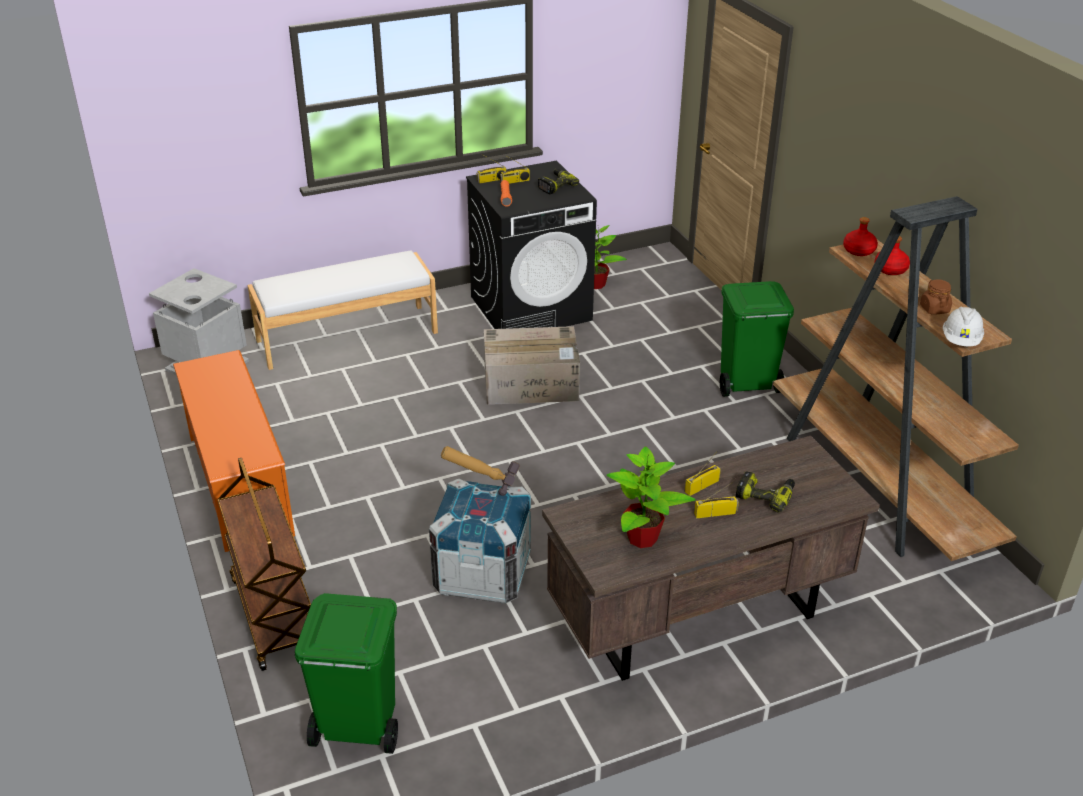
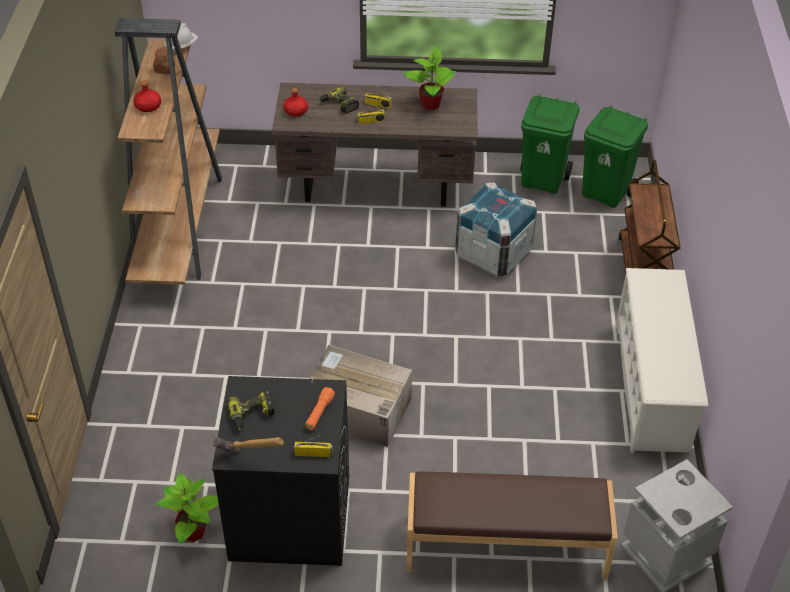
camera: 155 degrees left, 10 degrees up
orange shoe rack [173,350,295,552] -> white shoe rack [616,268,708,453]
white bench [247,250,438,370] -> brown bench [407,471,618,580]
hammer [441,446,520,496] -> hammer moved to [213,437,284,453]
radio [500,155,530,184] -> none
green trash can [720,281,794,397] -> green trash can moved to [521,94,579,194]
red bottle [843,217,878,256] -> red bottle moved to [283,88,308,116]

